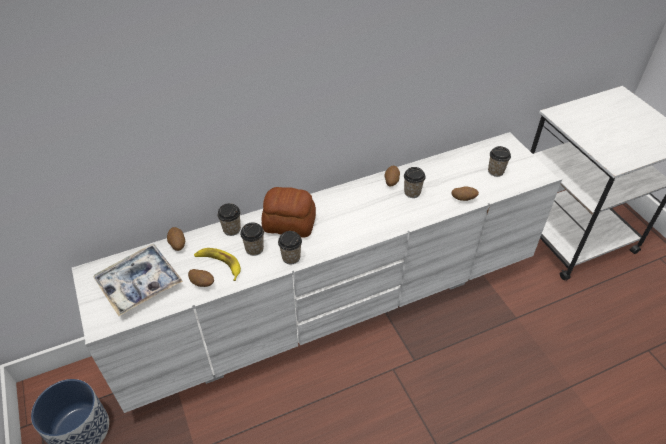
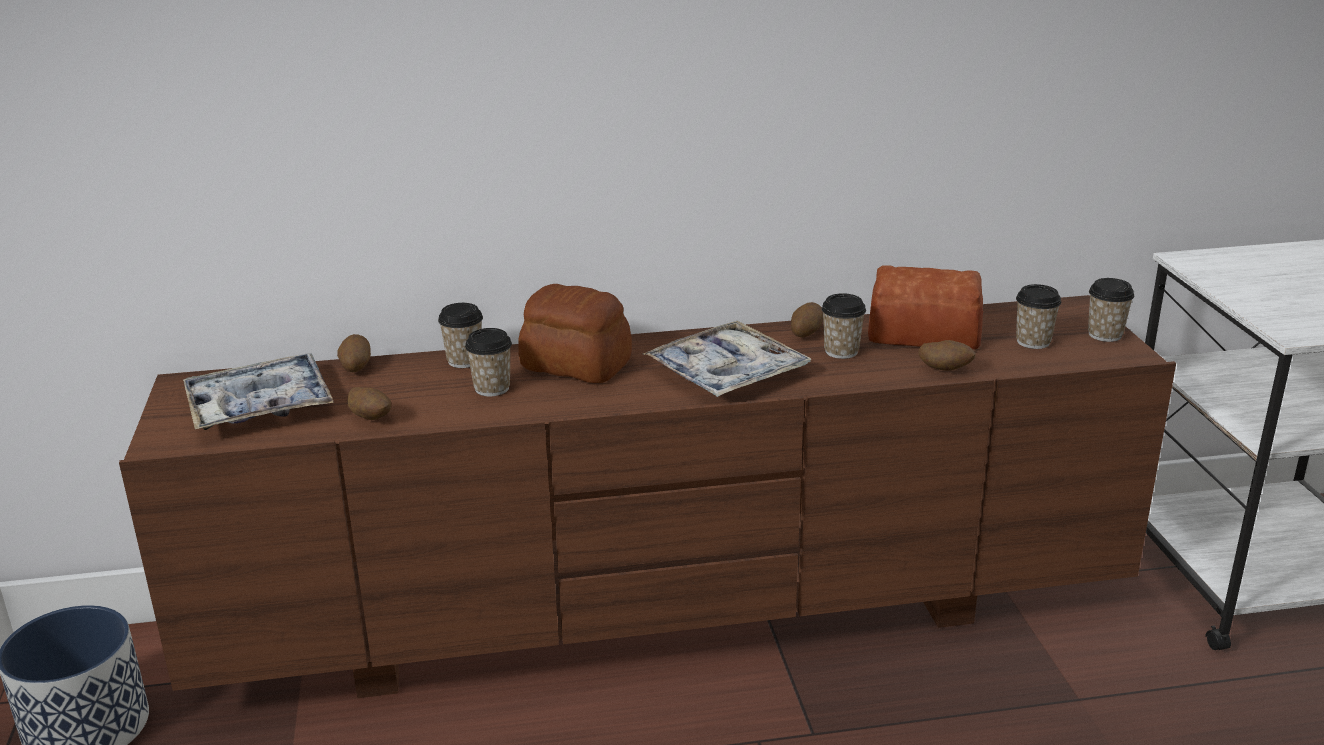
camera: 15 degrees right, 20 degrees down
white cabinet [72,132,562,413] -> brown cabinet [119,295,1176,698]
banana [194,248,241,281] -> none
cup [278,231,302,264] -> cup moved to [1088,278,1134,342]
none -> tray [643,321,811,397]
none -> bread [868,265,983,349]

